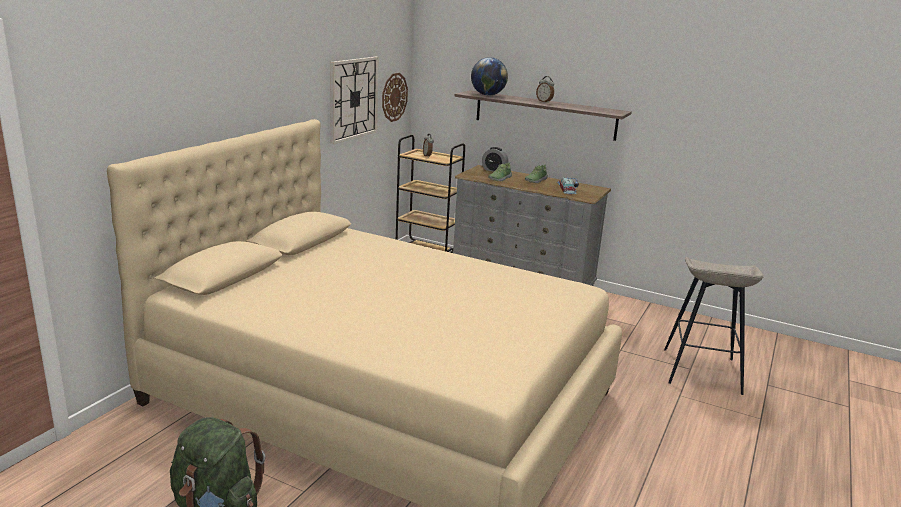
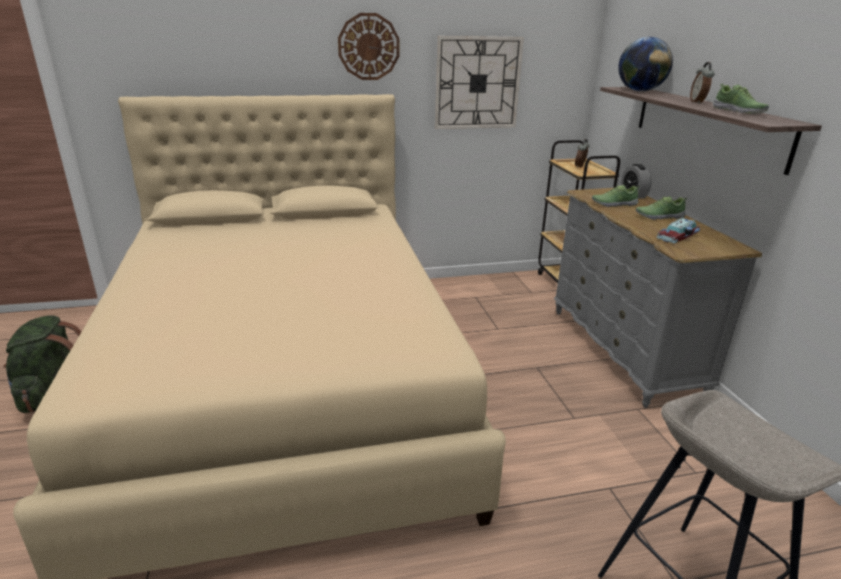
camera: 50 degrees right, 5 degrees up
wall clock [382,73,408,122] -> wall clock moved to [338,13,400,80]
none -> shoe [713,84,769,114]

